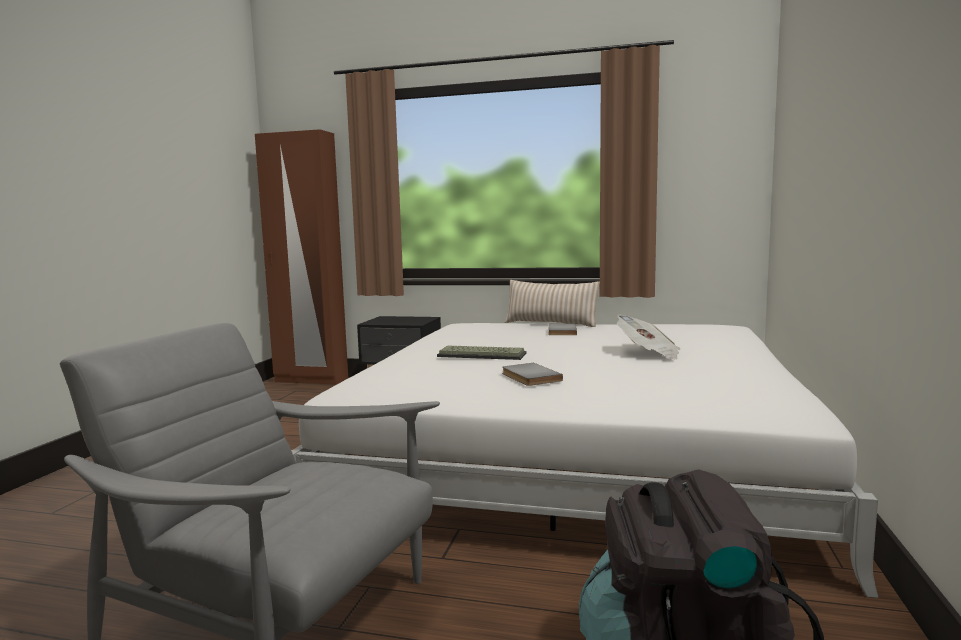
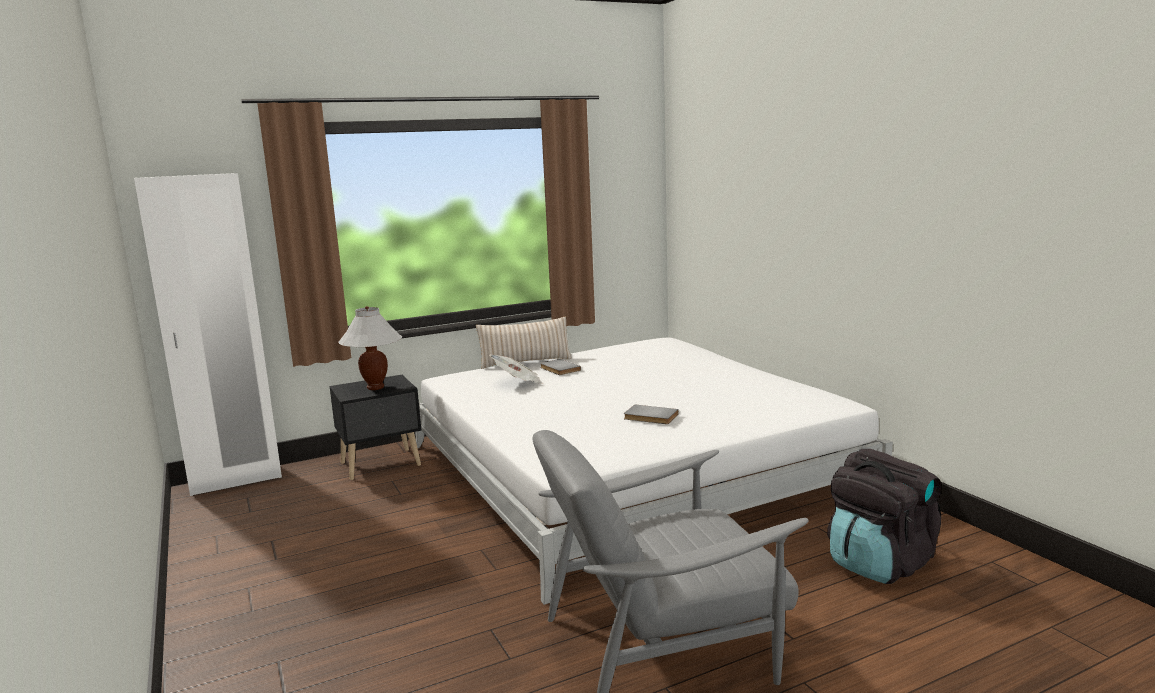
camera: 40 degrees left, 5 degrees up
brown wardrobe [255,129,348,385] -> white wardrobe [134,173,282,496]
keyboard [437,345,527,360] -> none
newspaper [617,314,680,360] -> newspaper moved to [489,355,544,384]
none -> white table lamp [338,306,402,390]

